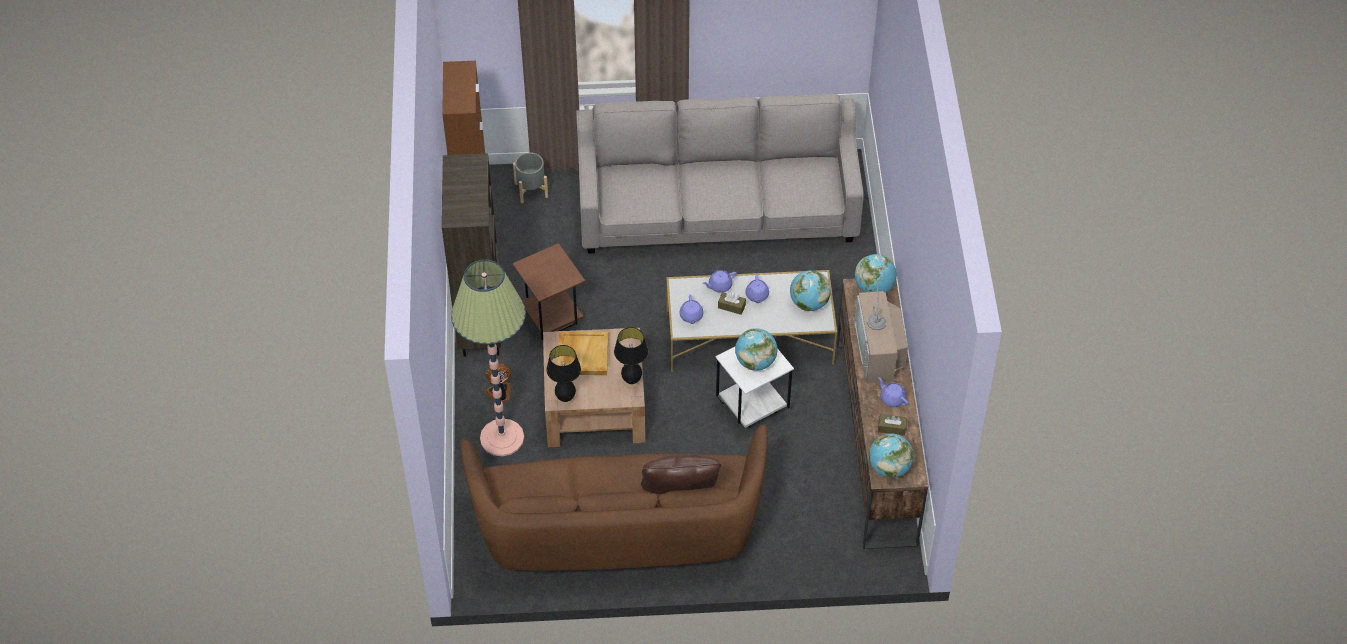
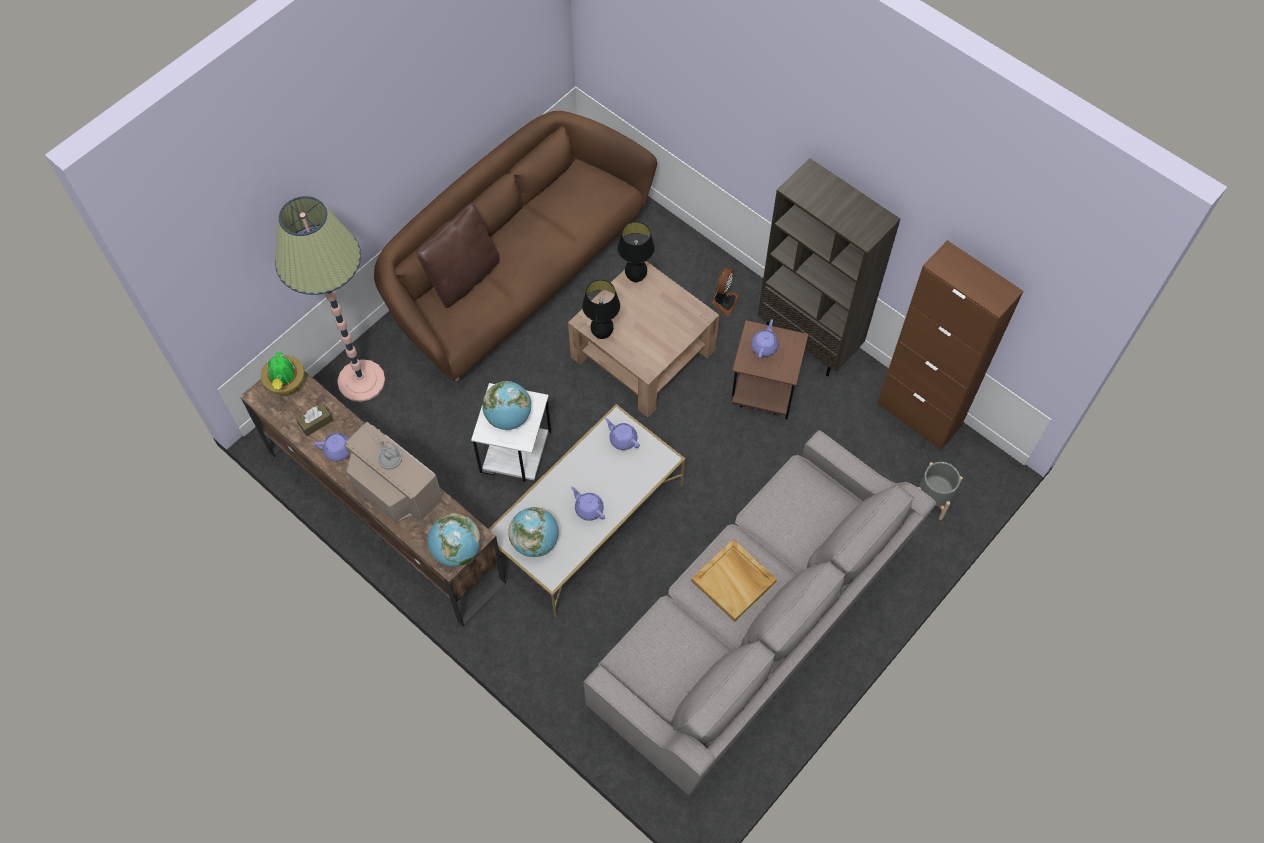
camera: 135 degrees right, 10 degrees up
floor lamp [451,259,526,456] -> floor lamp moved to [275,196,385,402]
beige tray [557,331,609,375] -> beige tray moved to [691,539,777,622]
purple teapot [702,270,737,293] -> purple teapot moved to [751,319,779,359]
brown tissue box [718,292,746,315] -> none
globe [869,434,914,478] -> potted plant [261,351,305,396]

